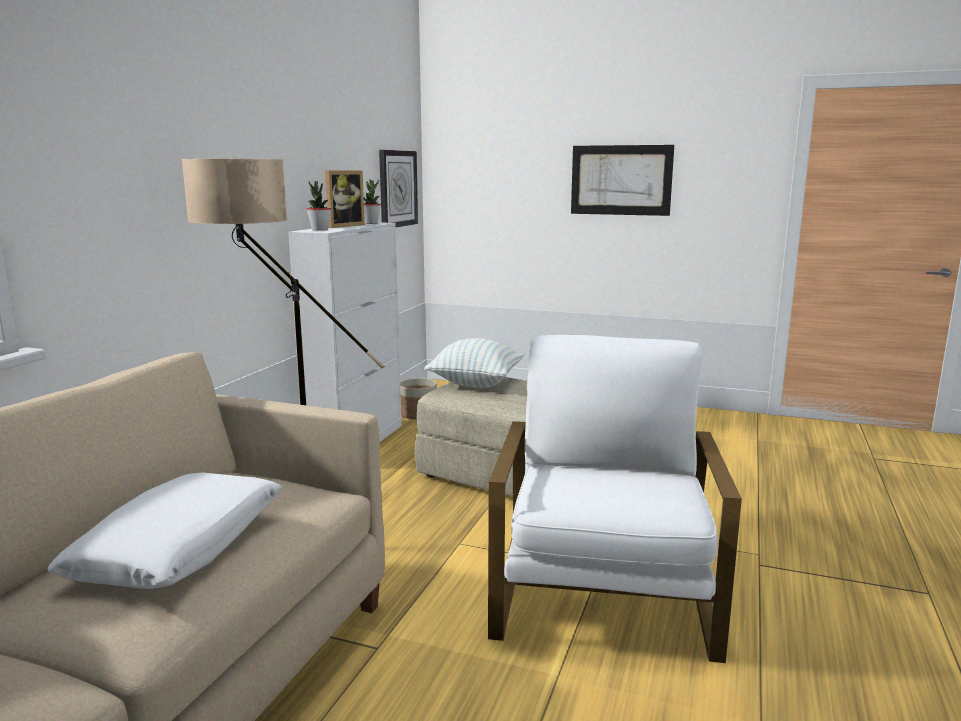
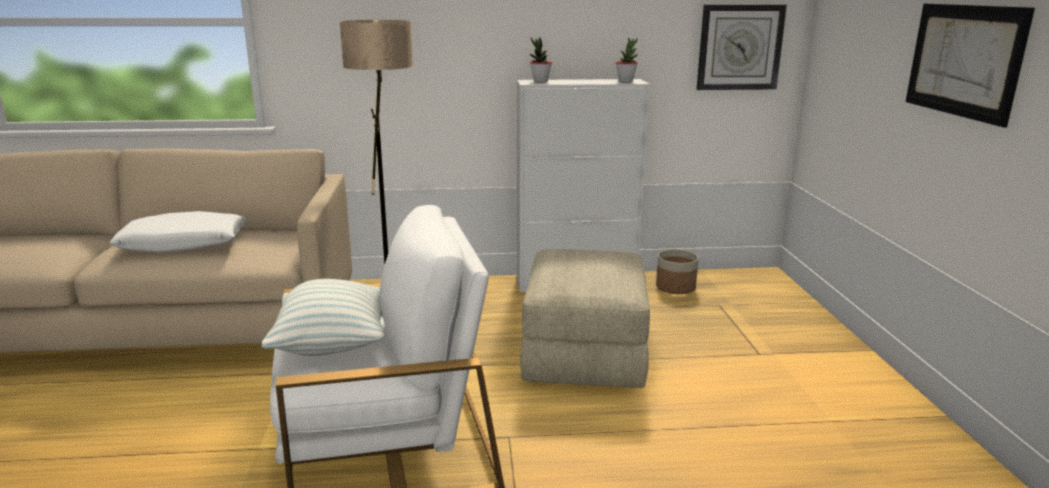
camera: 65 degrees right, 5 degrees up
picture frame [325,170,365,228] -> none
pillow [424,338,524,388] -> pillow moved to [262,279,384,356]

